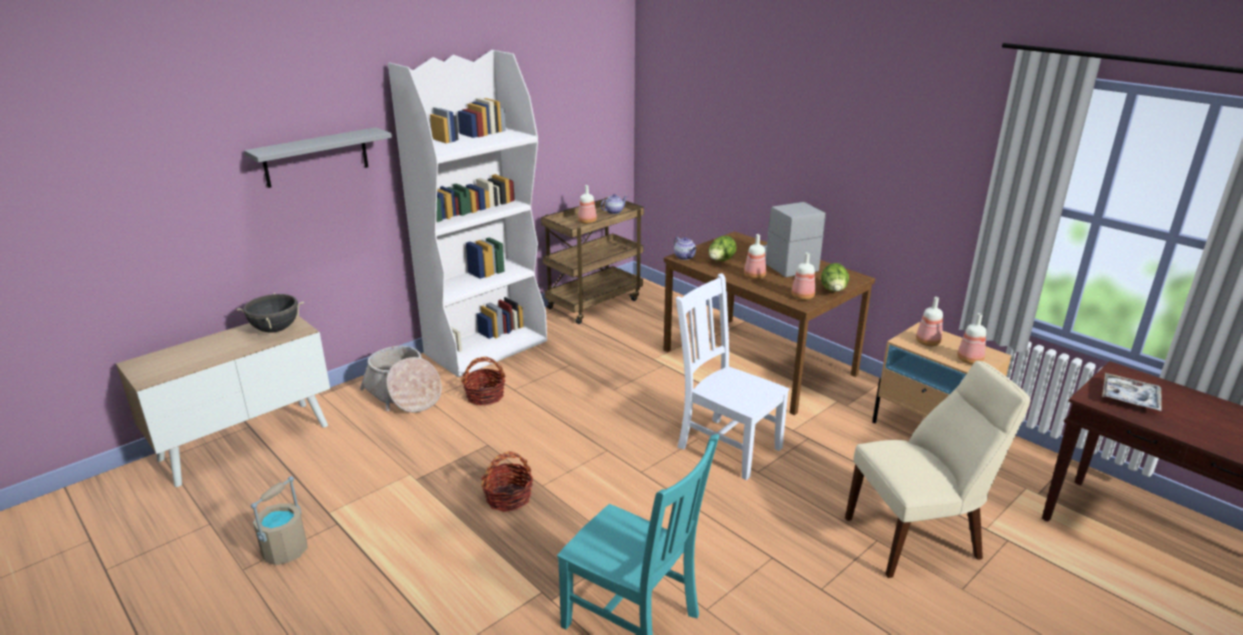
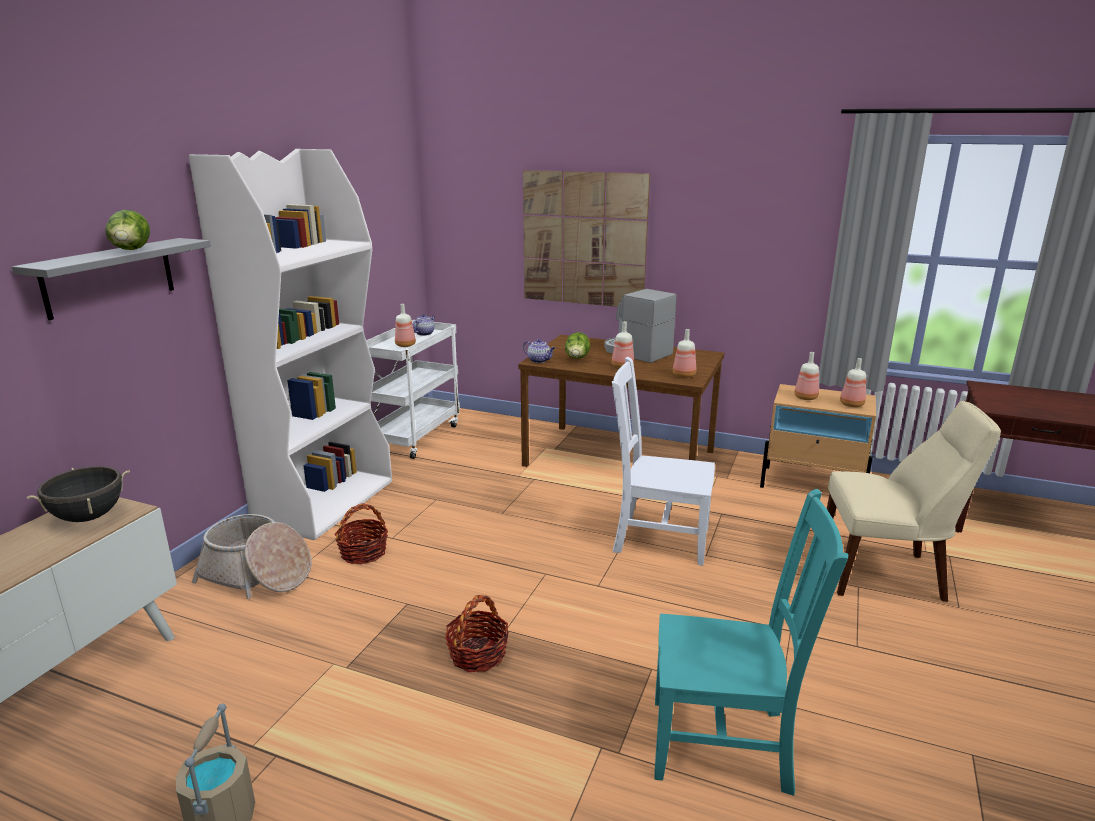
camera: 25 degrees left, 5 degrees down
brown cart [541,198,644,324] -> white cart [366,320,460,459]
lettuce [821,263,849,292] -> lettuce moved to [106,210,150,250]
beige chair [845,360,1031,578] -> beige chair turned 45 degrees clockwise [827,401,1001,602]
tray [1102,373,1162,411] -> none
none -> picture [523,170,650,307]

